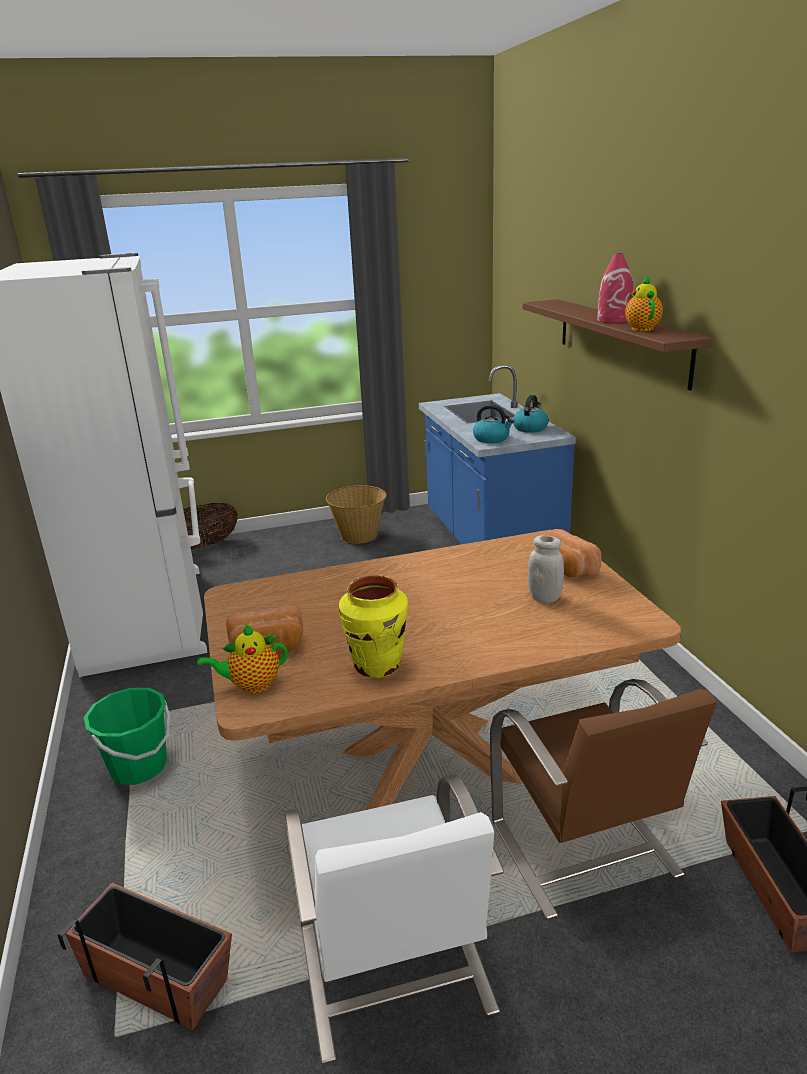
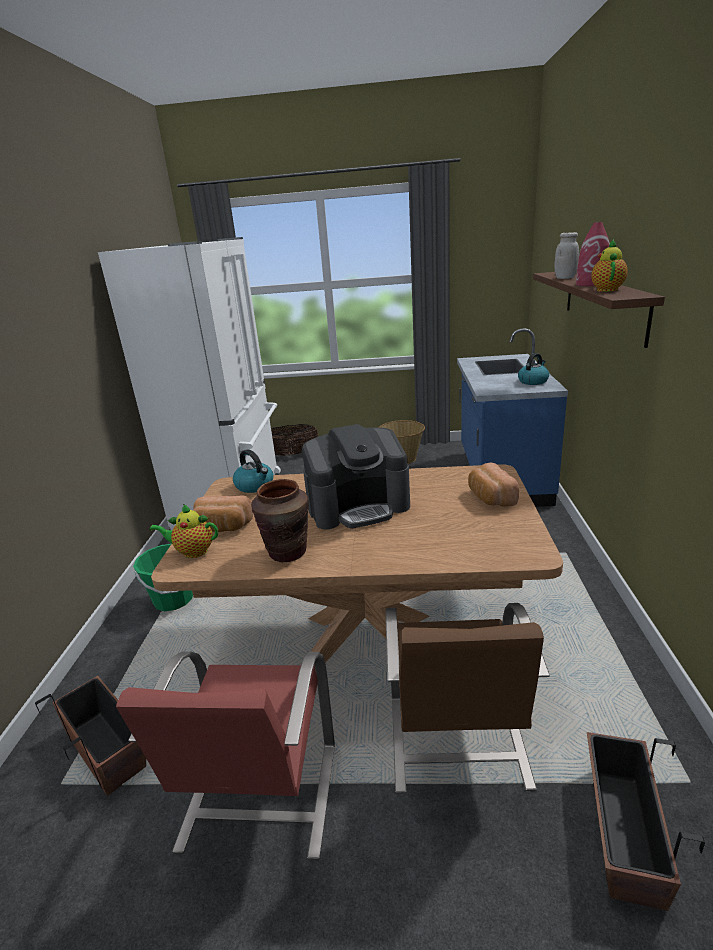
camera: 20 degrees right, 0 degrees up
white chair [284,774,504,1064] -> red chair [116,651,335,860]
yellow vase [338,575,408,678] -> brown vase [251,479,309,562]
kettle [473,405,514,443] -> kettle moved to [233,449,273,493]
white jar [528,535,564,603] -> white jar moved to [554,232,579,279]
none -> coffee machine [302,424,410,530]

